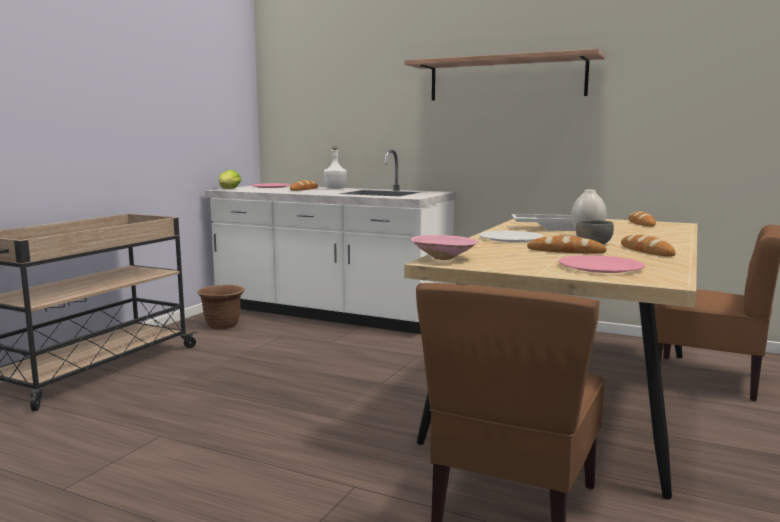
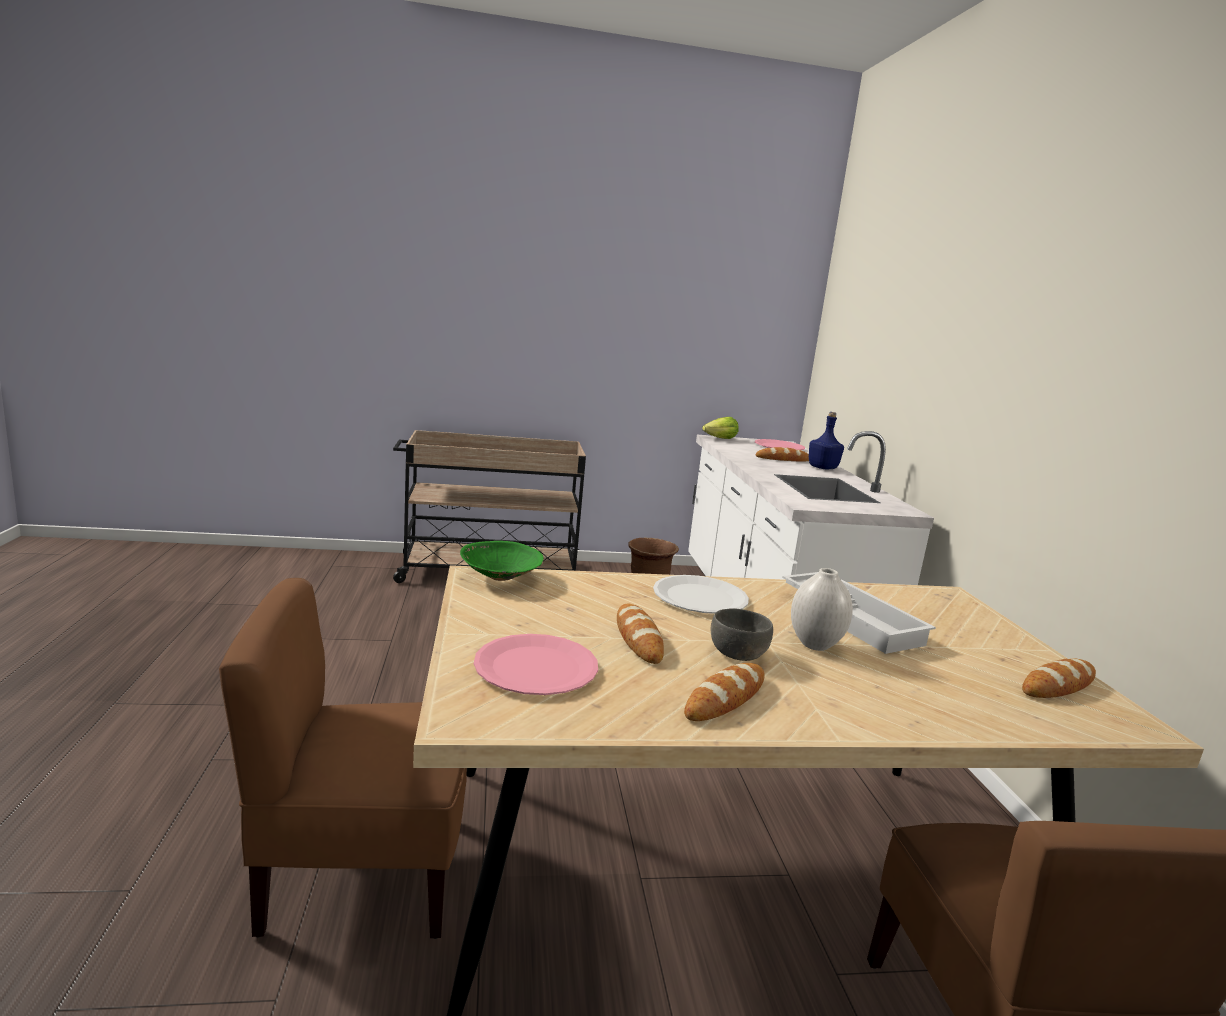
camera: 55 degrees right, 5 degrees up
white bottle [324,147,347,189] -> blue bottle [809,412,844,469]
shelf [404,49,605,100] -> none
pink bowl [411,235,479,260] -> green bowl [460,541,544,581]

